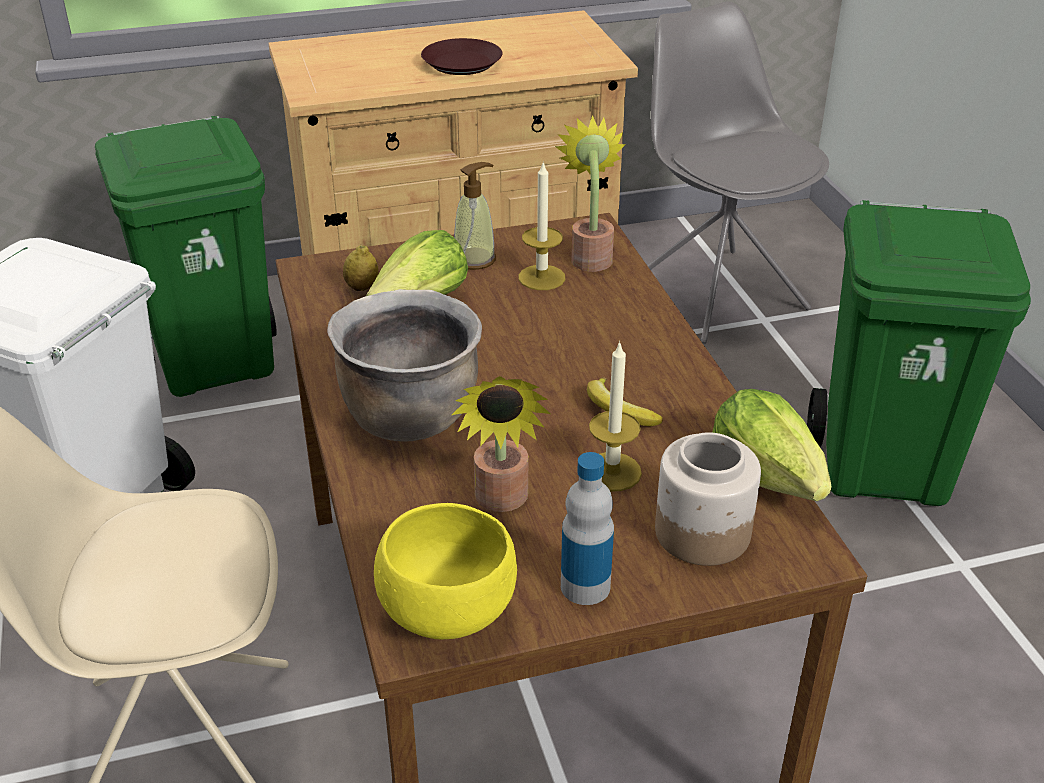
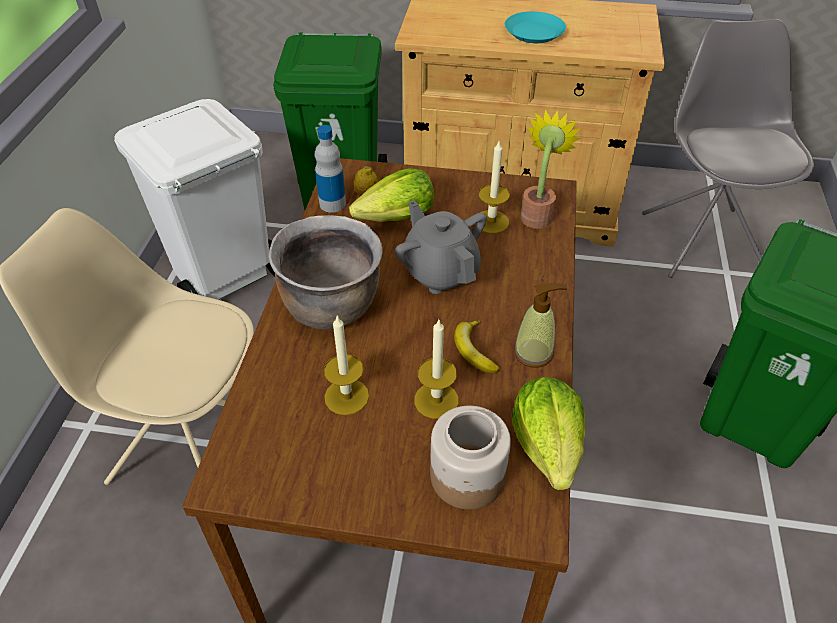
camera: 25 degrees right, 10 degrees up
yellow bowl [374,503,517,639] -> none
brown plate [421,38,502,75] -> turquoise plate [505,11,566,43]
potted plant [452,376,551,512] -> candle [324,315,369,415]
soap dispenser [454,162,496,270] -> soap dispenser moved to [514,283,567,368]
bottle [561,452,614,605] -> bottle moved to [315,125,346,213]
none -> grey teapot [395,201,487,294]

